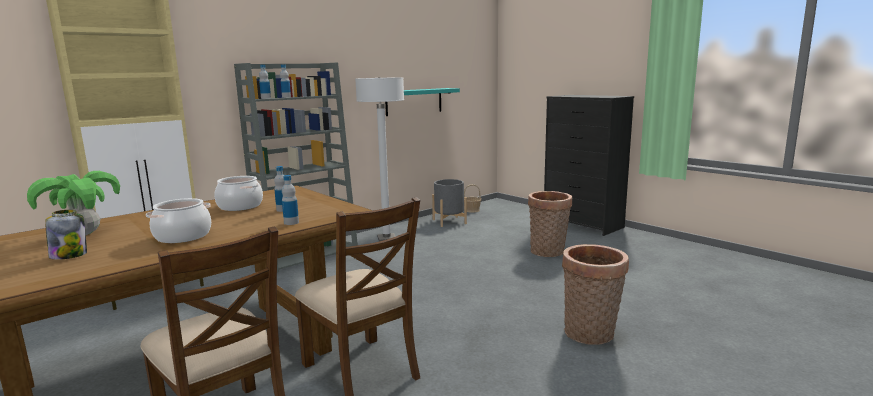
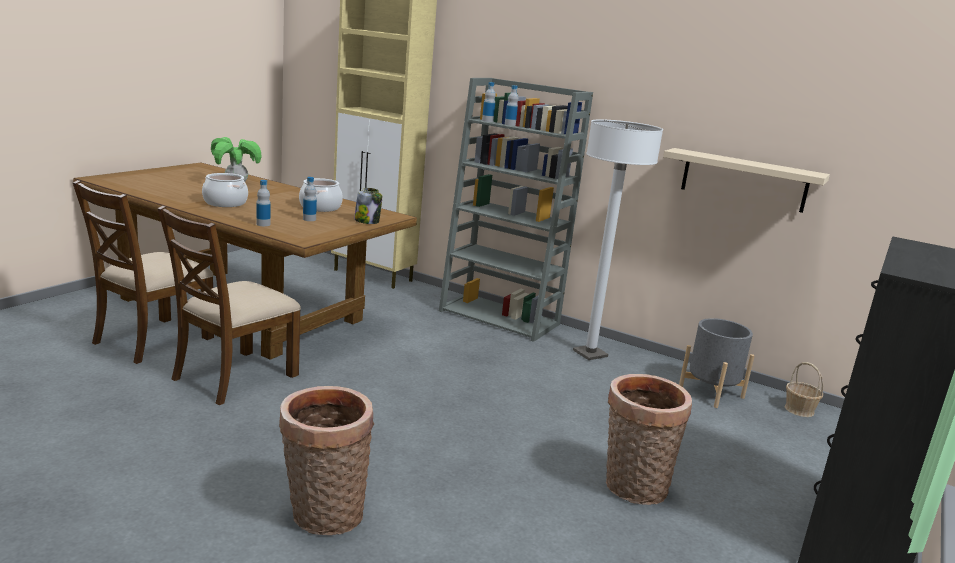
camera: 70 degrees right, 5 degrees up
jar [45,210,87,259] -> jar moved to [354,188,382,224]
turquoise shelf [385,88,460,116] -> beige shelf [663,148,830,213]

